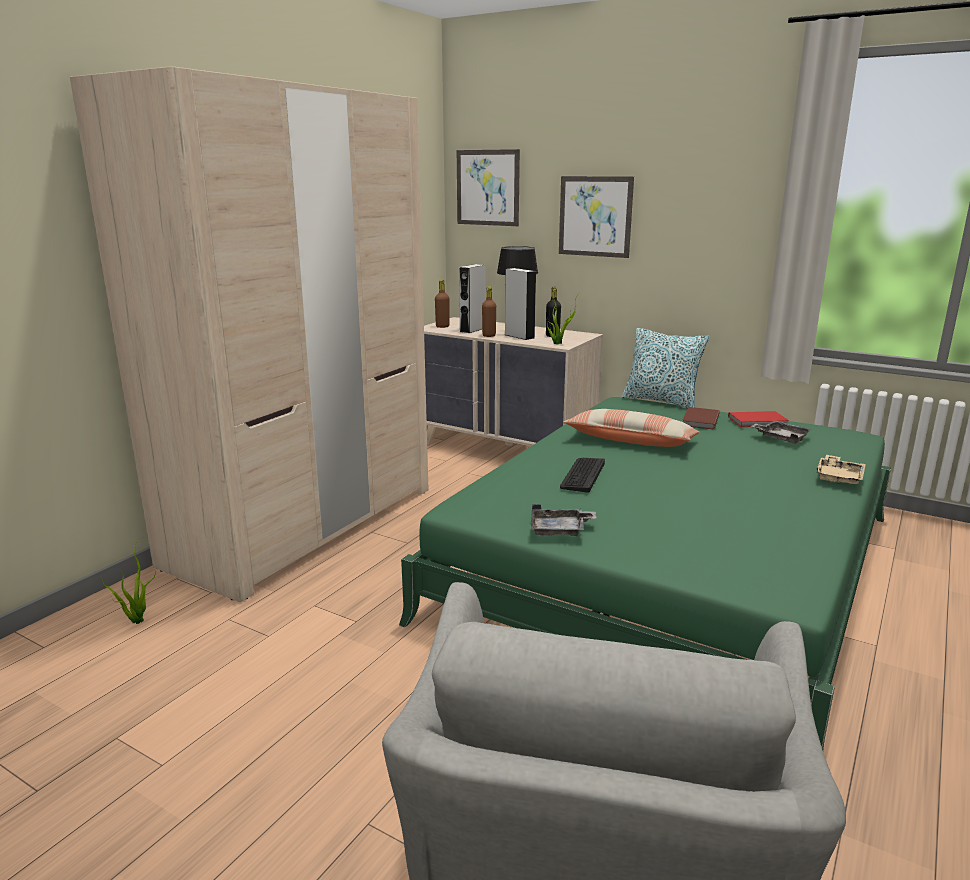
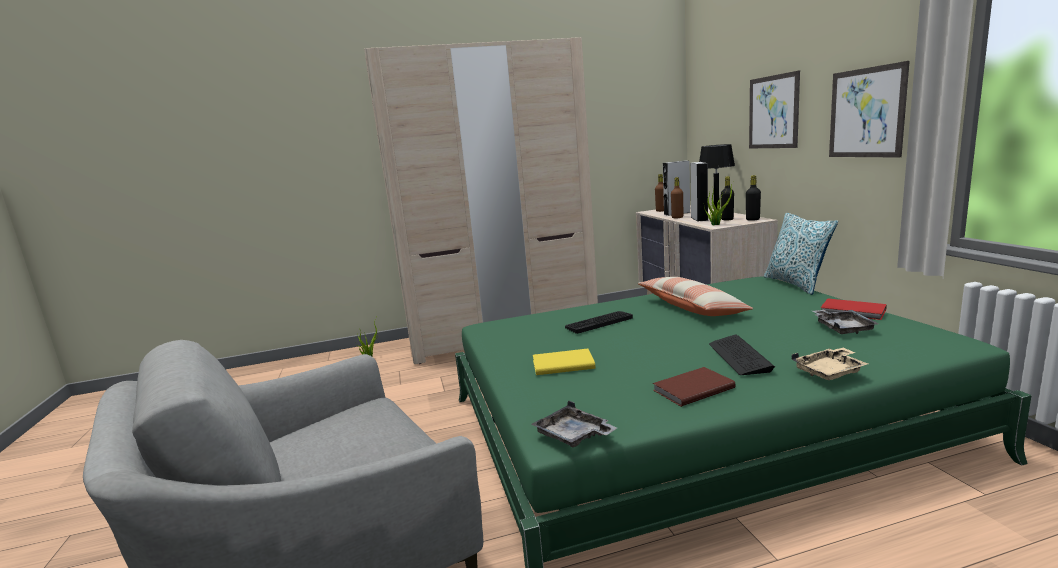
camera: 45 degrees right, 5 degrees down
picture [457,149,520,226] -> picture moved to [829,61,910,158]
grey tray [531,504,597,536] -> grey tray moved to [531,401,617,447]
brown book [682,407,720,429] -> brown book moved to [653,367,736,407]
none -> yellow book [533,349,595,375]
none -> keyboard [709,334,775,375]
none -> black bottle [746,175,761,221]

